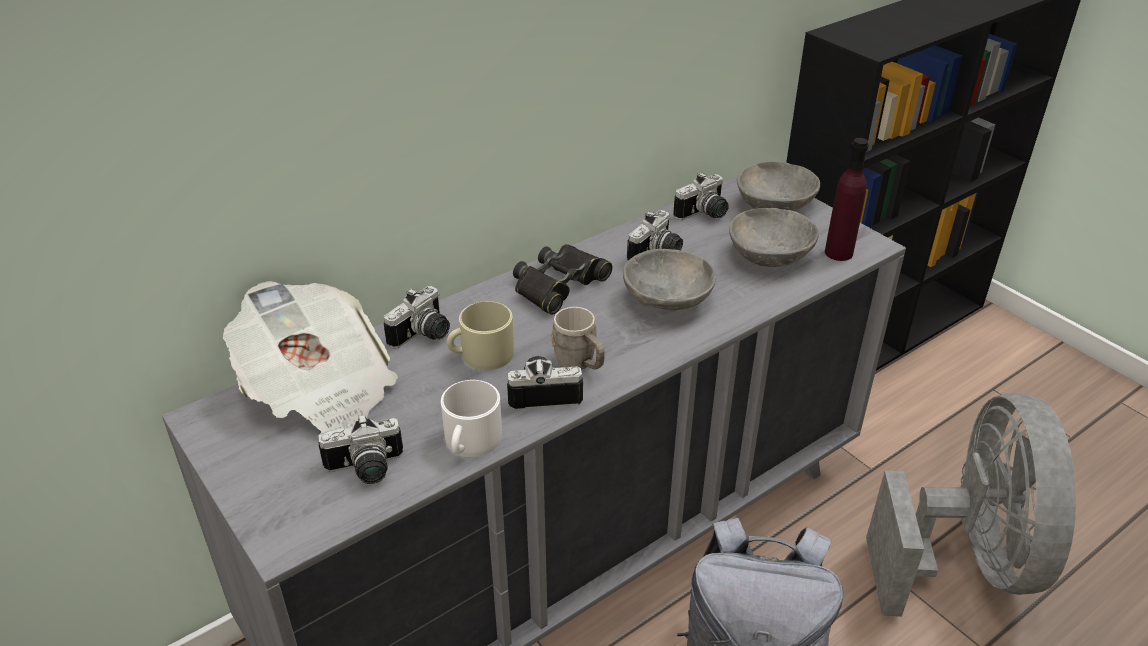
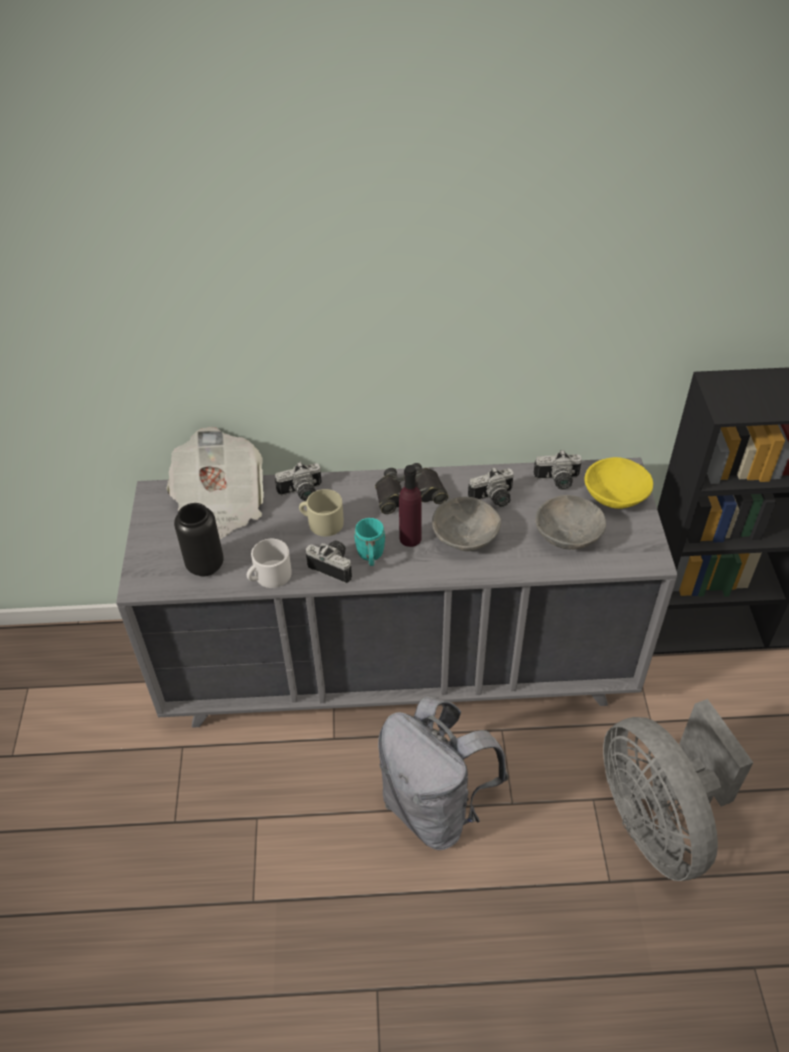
camera: 35 degrees right, 10 degrees up
camera [318,414,403,484] -> black vase [174,503,224,576]
grey mug [551,307,605,370] -> turquoise mug [354,518,386,566]
grey bowl [737,162,820,211] -> yellow bowl [585,457,653,509]
purple bottle [825,138,869,261] -> purple bottle moved to [399,465,422,547]
grey fan [866,393,1076,617] -> grey fan turned 120 degrees clockwise [603,699,753,881]

